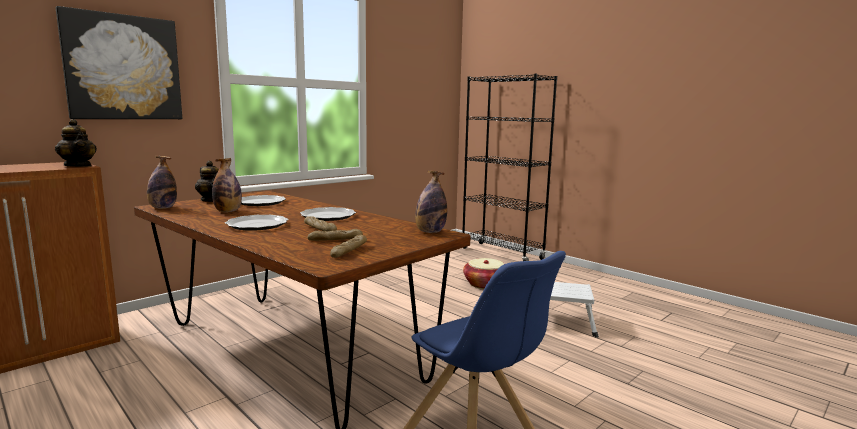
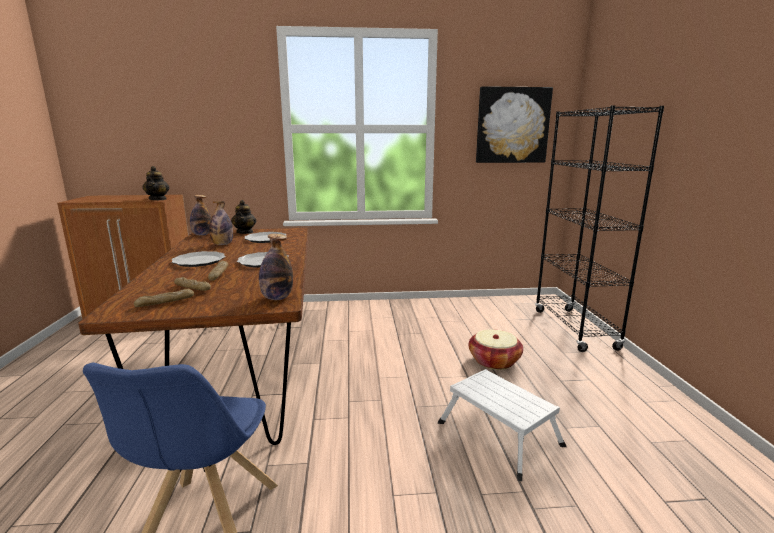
camera: 40 degrees right, 5 degrees up
picture [56,6,182,119] -> picture moved to [476,86,553,163]

